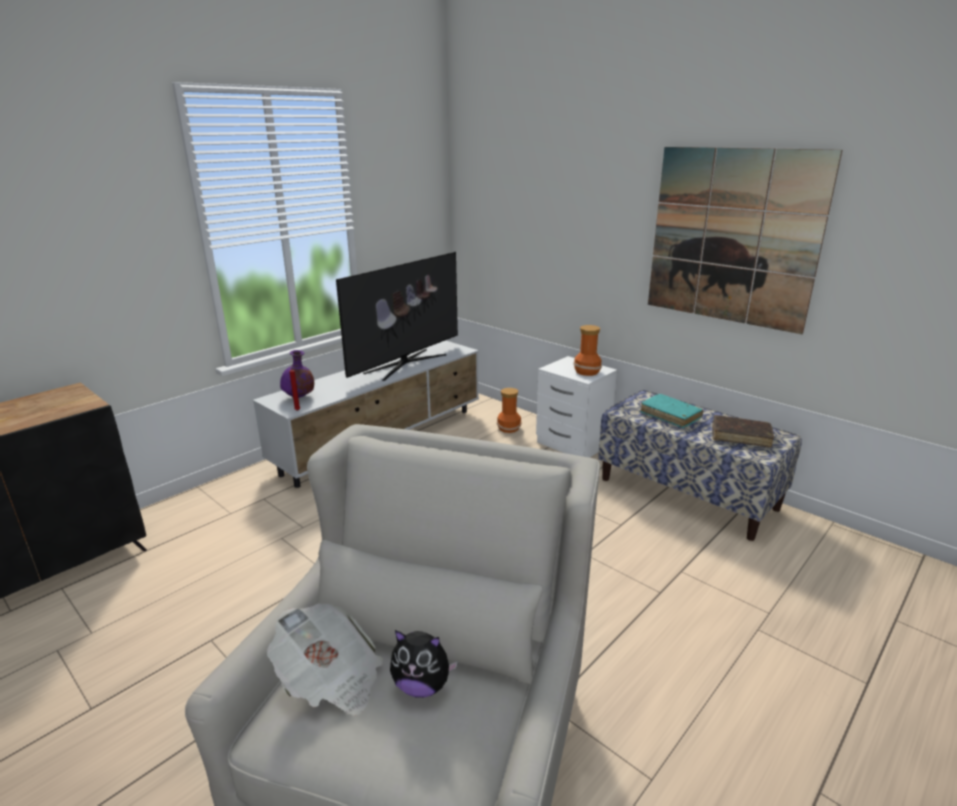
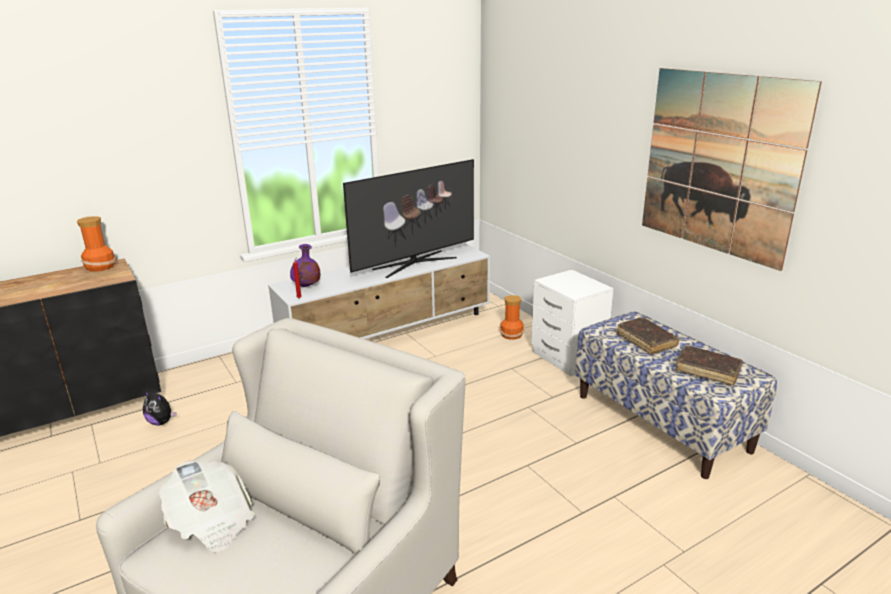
camera: 15 degrees right, 0 degrees up
plush toy [390,630,458,698] -> plush toy moved to [143,390,177,425]
vase [573,325,602,376] -> vase moved to [77,216,116,272]
turquoise book [640,394,704,428] -> brown book [617,317,679,355]

